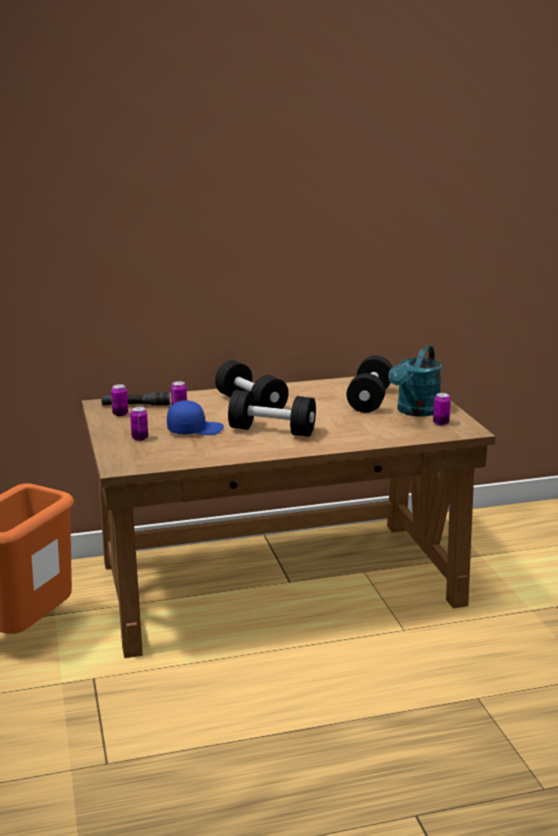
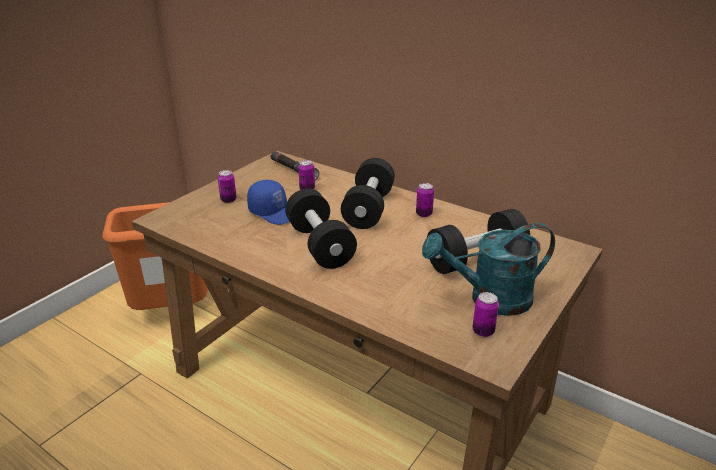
camera: 50 degrees right, 10 degrees up
can [111,384,128,416] -> can moved to [416,183,434,217]

